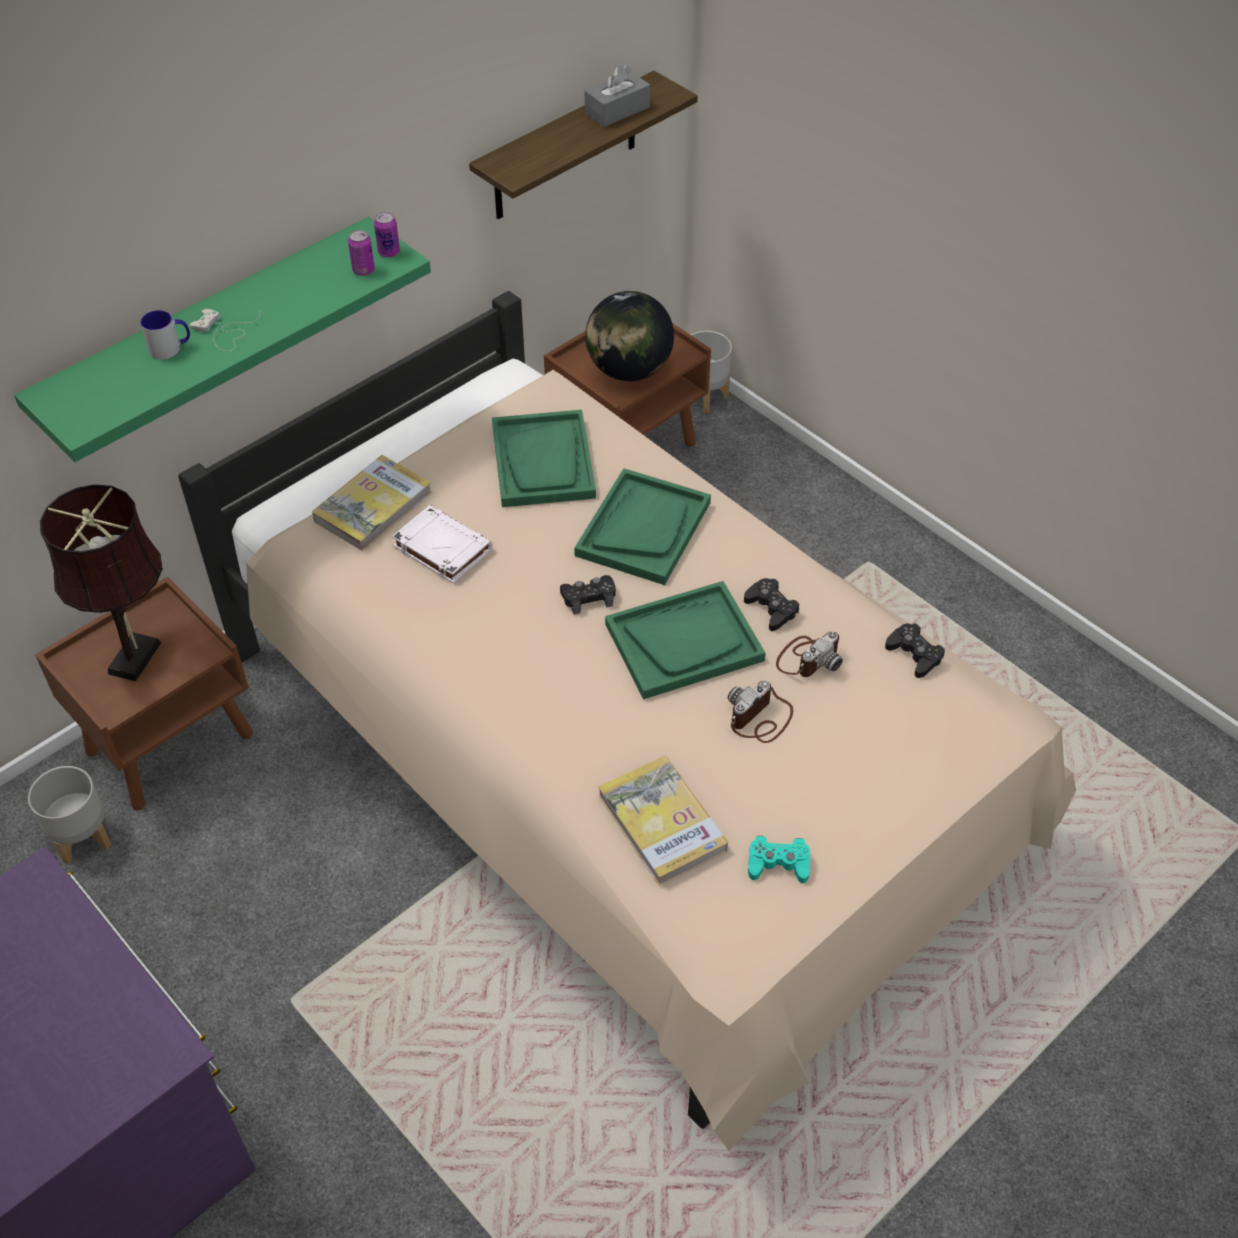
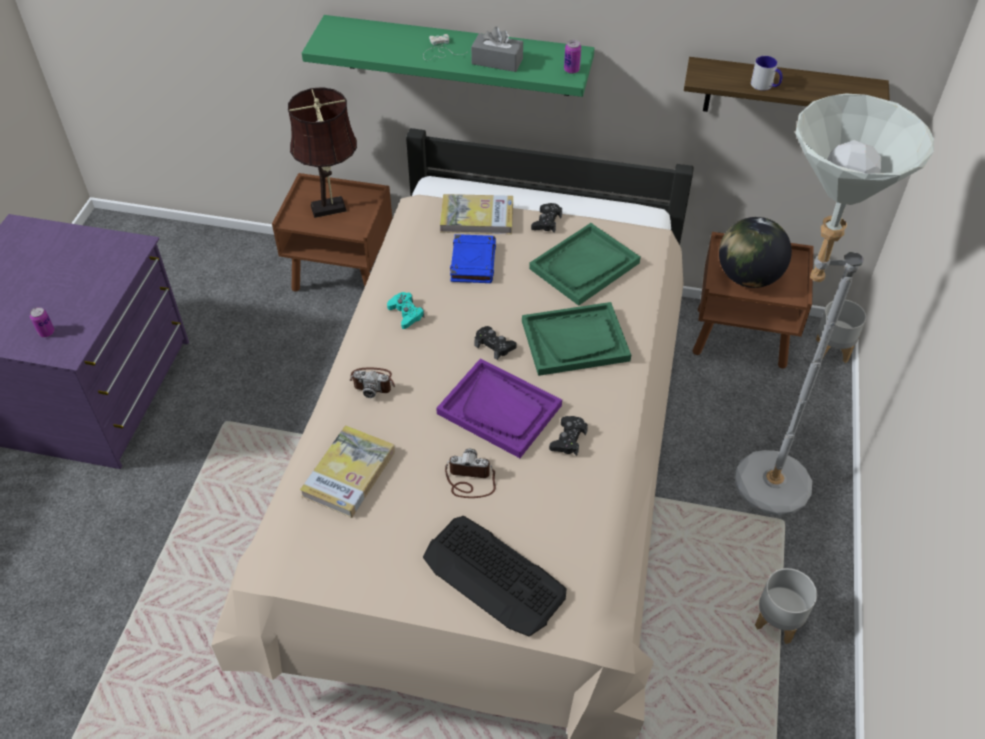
camera: 55 degrees right, 0 degrees up
grey planter [28,766,111,864] -> grey planter moved to [755,568,817,644]
mug [140,310,190,360] -> mug moved to [751,56,783,91]
can [348,230,375,276] -> can moved to [30,307,55,337]
white book [392,505,493,584] -> blue book [450,234,496,283]
grey tissue box [585,65,650,127] -> grey tissue box moved to [471,27,523,72]
green tray [605,581,766,699] -> purple tray [436,359,562,458]
turquoise game controller [748,836,810,883] -> turquoise game controller moved to [387,292,425,329]
camera [776,631,843,677] -> camera moved to [350,368,395,398]
black game controller [885,623,945,678] -> black game controller moved to [531,203,562,233]
none -> keyboard [423,516,567,637]
none -> grey floor lamp [735,94,934,515]

